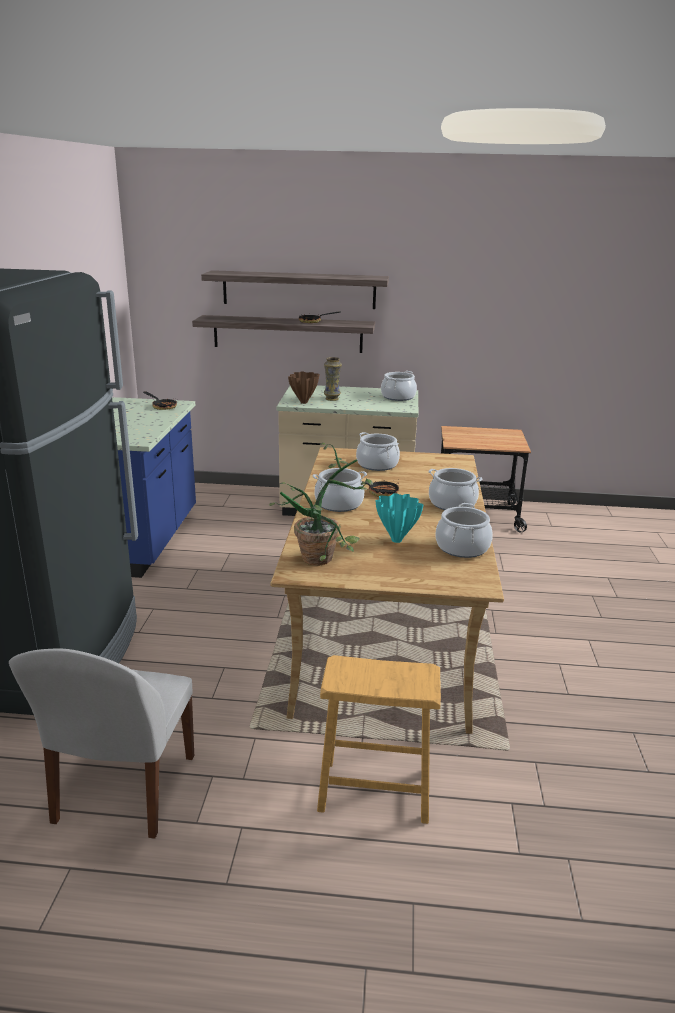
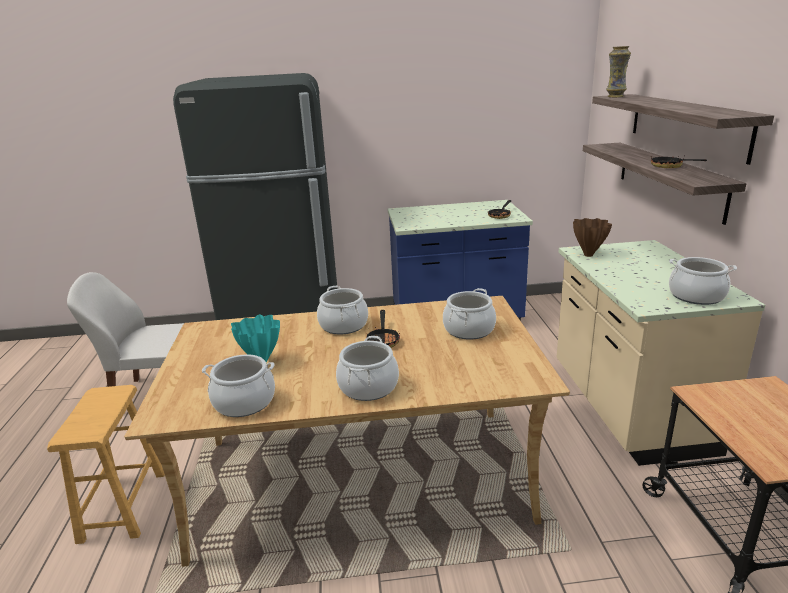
camera: 80 degrees right, 0 degrees up
potted plant [269,443,373,566] -> none
vase [324,357,342,401] -> vase moved to [606,46,631,97]

